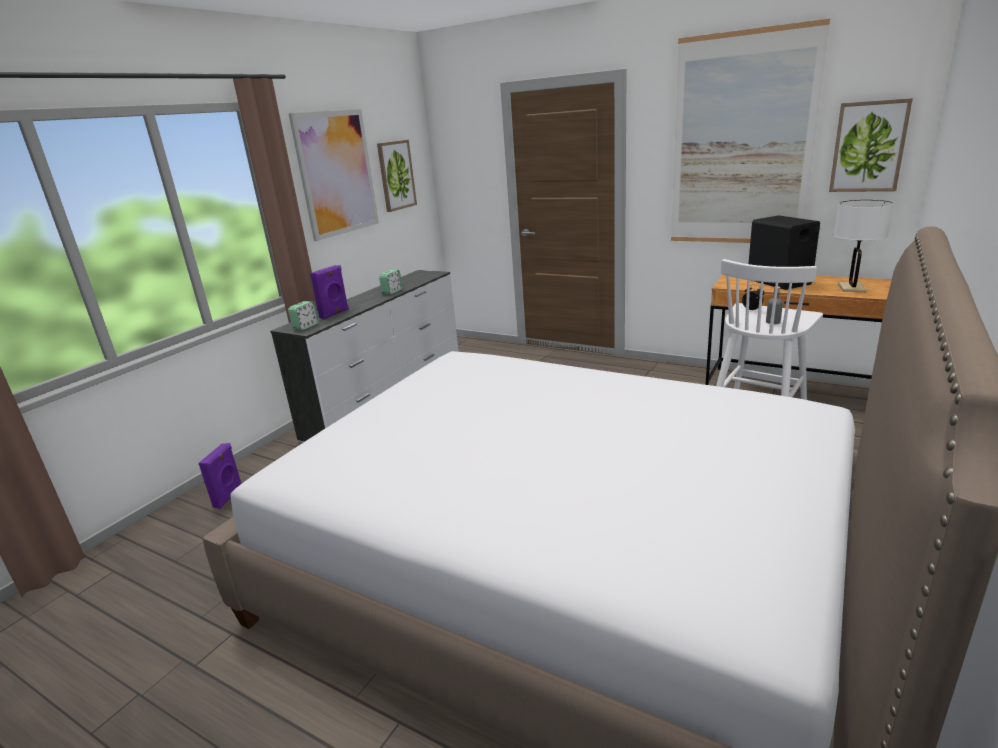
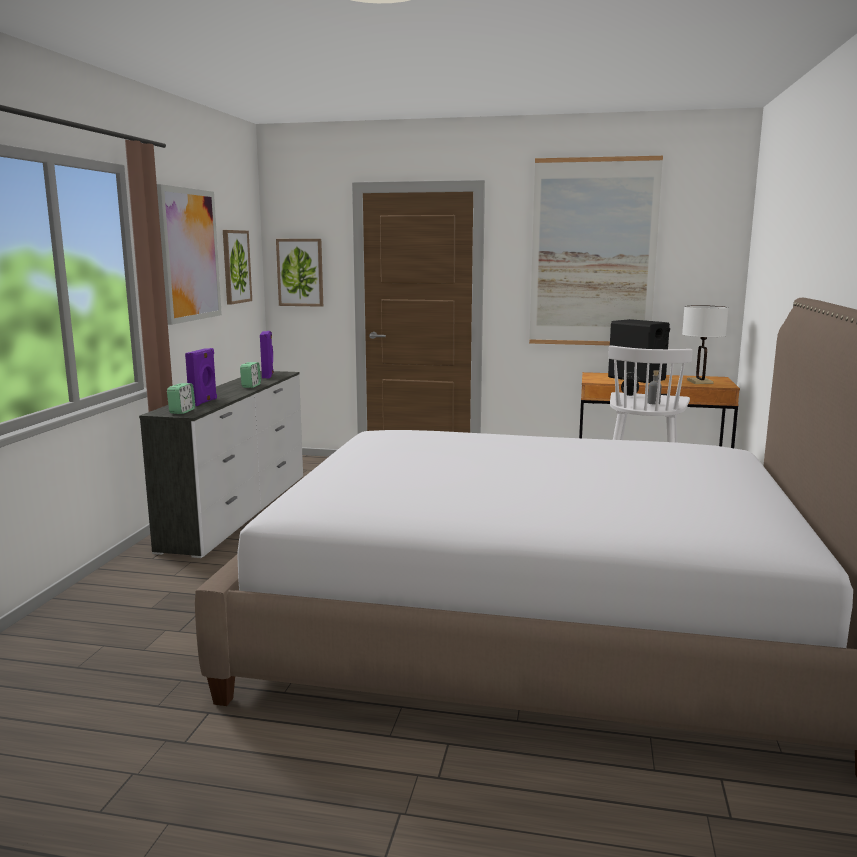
camera: 20 degrees left, 10 degrees down
purple speaker [199,443,242,509] -> purple speaker moved to [260,331,274,379]
picture [829,98,913,192] -> picture moved to [276,239,323,307]

